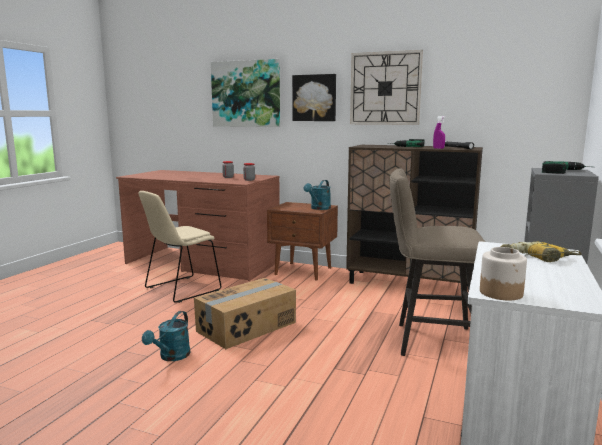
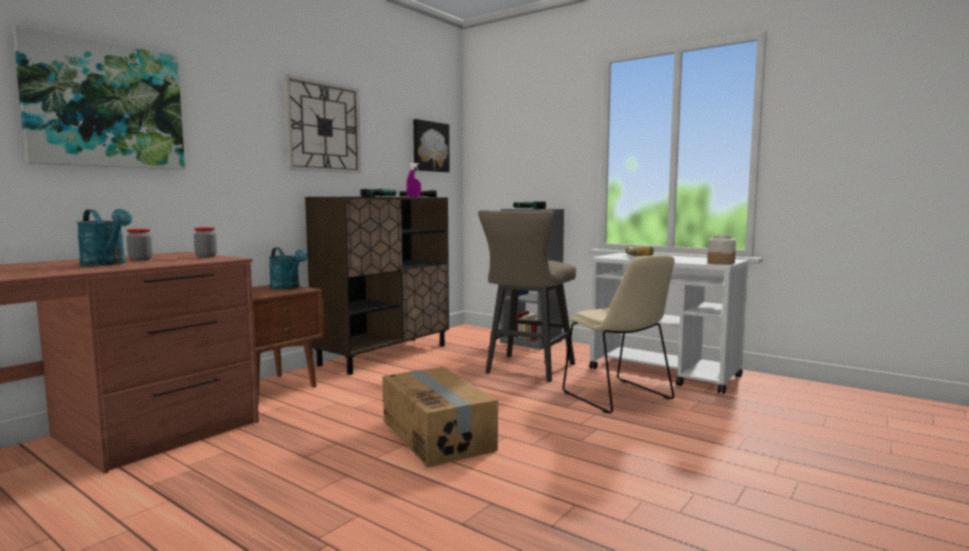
camera: 75 degrees left, 5 degrees down
beige chair [138,191,221,303] -> beige chair moved to [563,255,674,413]
turquoise watering can [142,311,191,361] -> turquoise watering can moved to [76,209,132,266]
picture [292,74,336,121] -> picture moved to [413,119,450,172]

